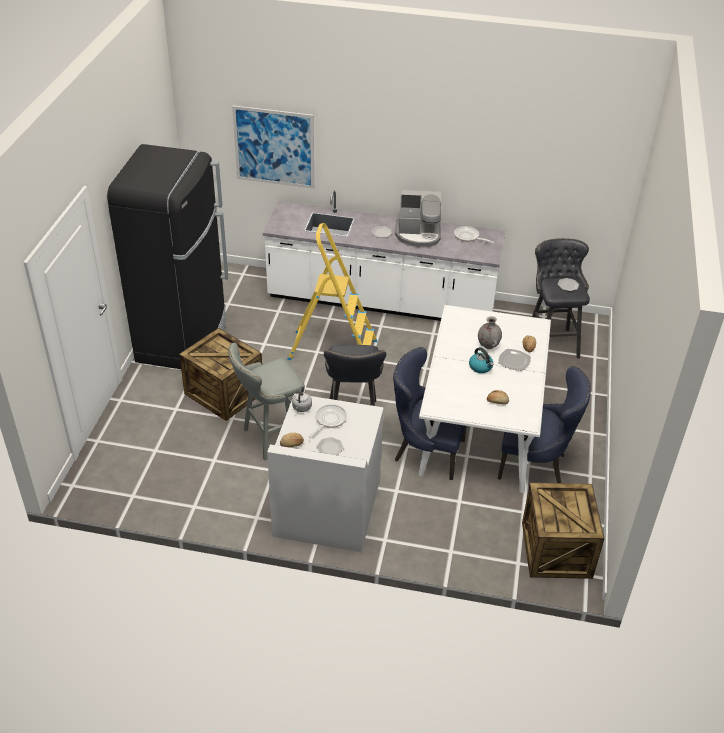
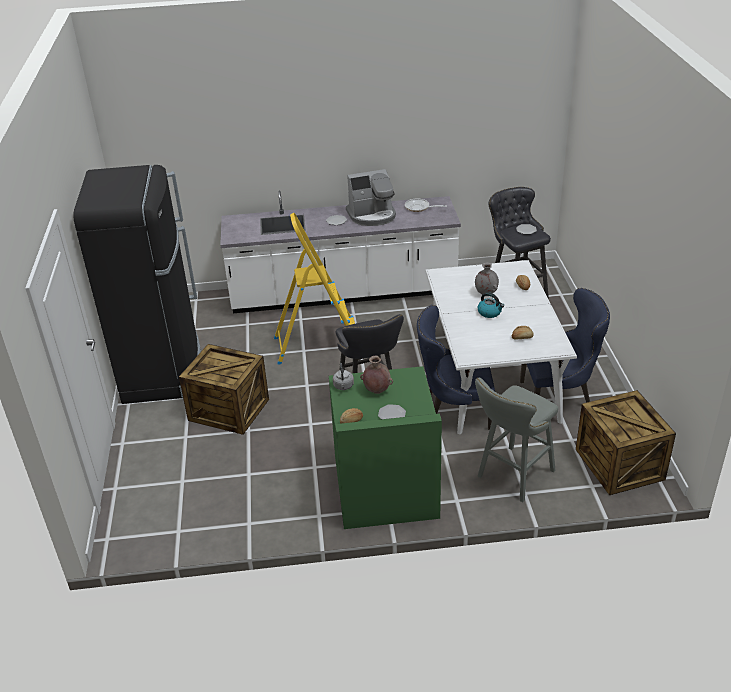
camera: 15 degrees left, 5 degrees down
grey stool [228,342,305,461] -> grey stool moved to [475,378,558,502]
picture [232,106,314,189] -> none
white washing machine [267,393,384,552] -> green washing machine [329,366,442,529]
frying pan [308,404,347,438] -> brown vase [360,356,393,394]
plate [498,349,531,371] -> none

